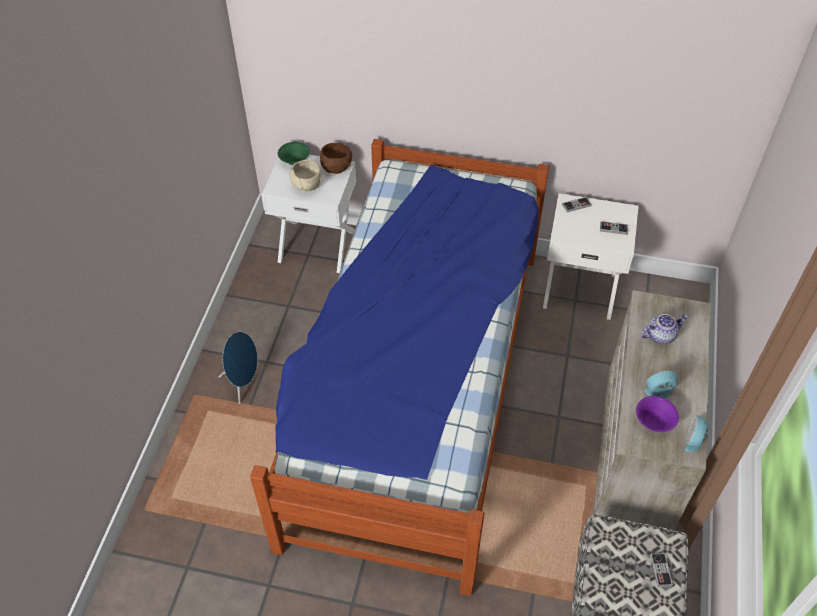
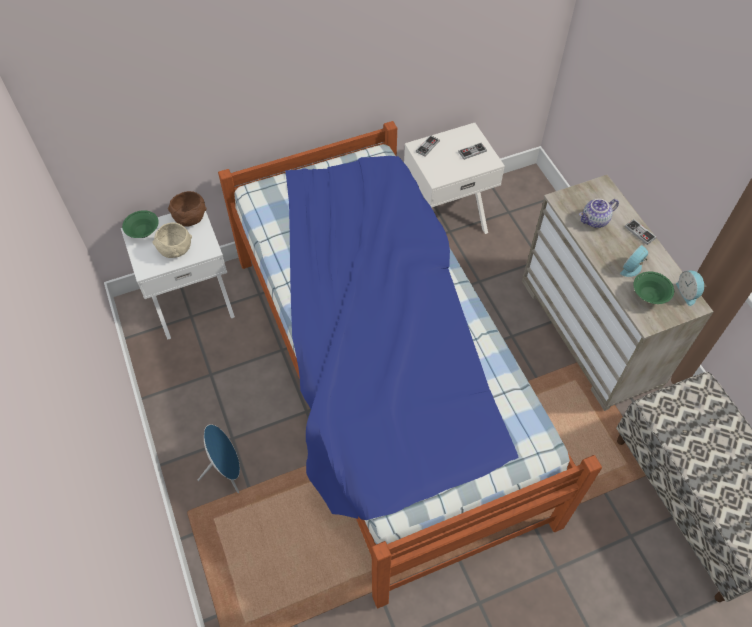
camera: 35 degrees left, 5 degrees up
purple bowl [636,396,679,432] -> green bowl [634,272,674,304]
teapot [641,314,688,344] -> teapot turned 150 degrees counterclockwise [579,199,619,228]
game controller [650,553,673,587] -> game controller moved to [625,219,657,245]

